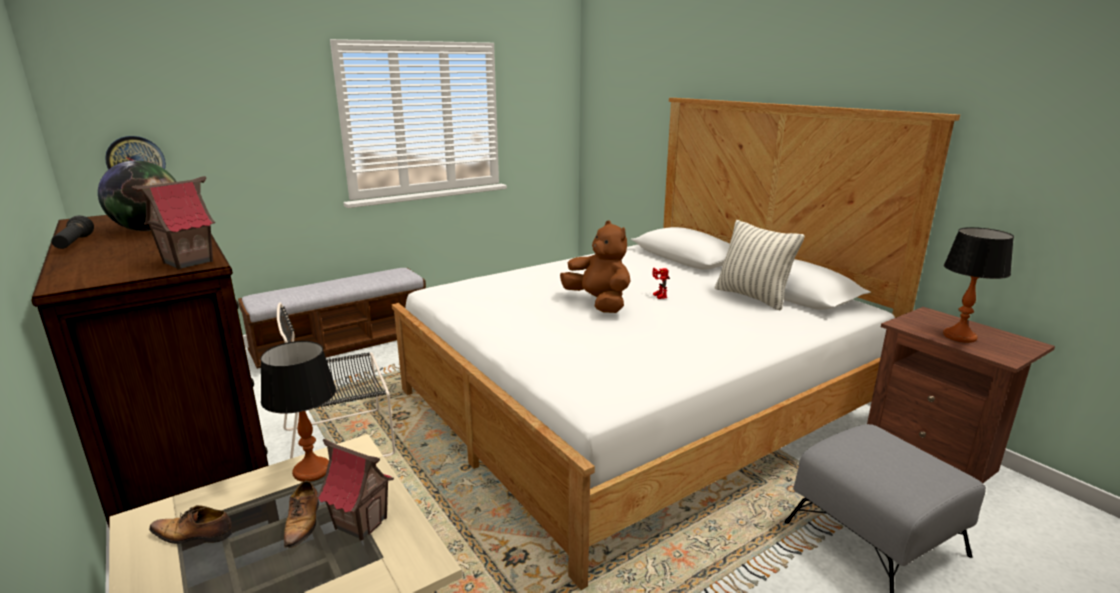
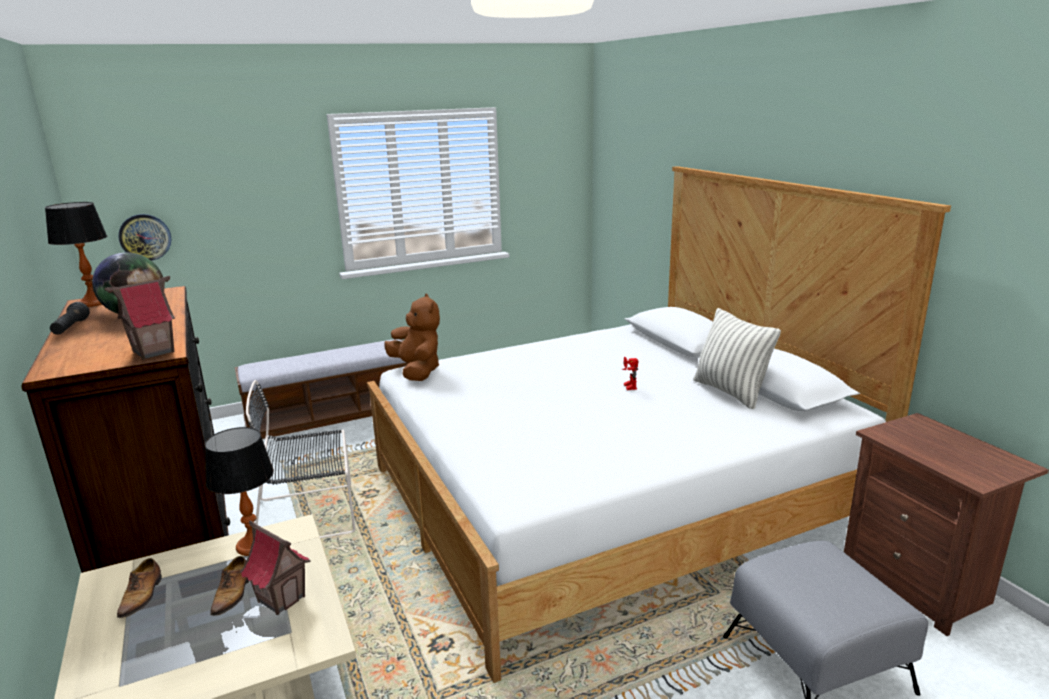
camera: 10 degrees right, 0 degrees up
shoe [149,505,232,544] -> shoe turned 105 degrees counterclockwise [117,558,162,618]
brown plush toy [560,221,630,313] -> brown plush toy moved to [384,294,440,381]
table lamp [943,227,1014,343] -> table lamp moved to [45,202,107,307]

